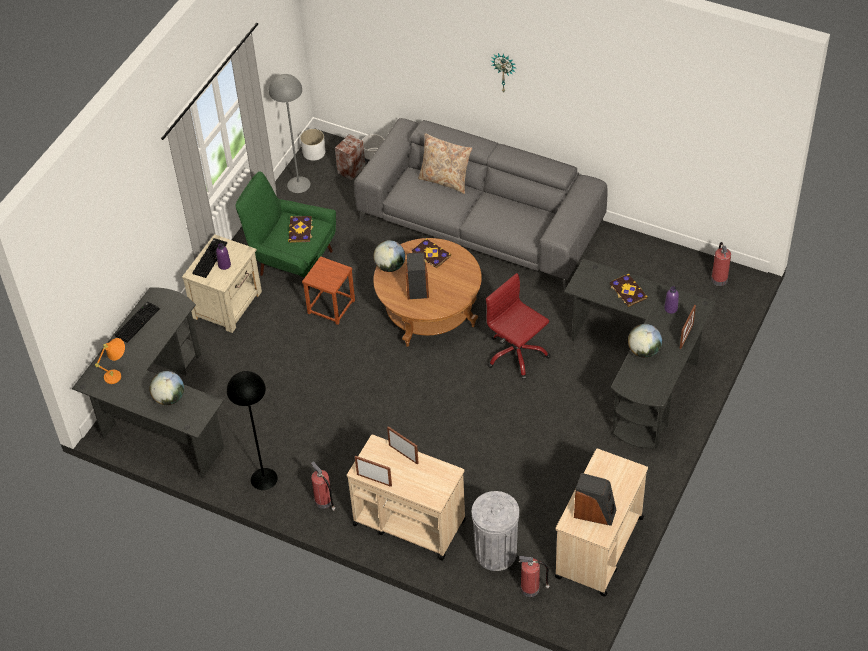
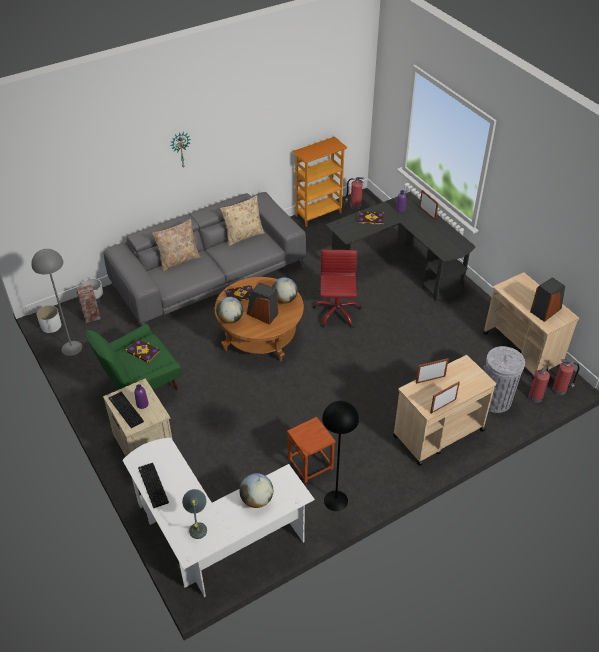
camera: 60 degrees left, 5 degrees down
black desk [72,287,224,478] -> white desk [122,438,315,597]
orange table lamp [95,338,125,384] -> grey table lamp [182,489,207,539]
brown stool [302,256,355,325] -> brown stool moved to [287,417,336,483]
fire extinguisher [311,461,335,511] -> fire extinguisher moved to [552,359,580,395]
red office chair [486,273,550,380] -> red office chair turned 105 degrees clockwise [313,250,362,328]
globe [628,324,662,358] -> globe moved to [272,277,298,304]
none -> beige pillow [220,195,265,246]
none -> bookcase [292,137,348,227]

